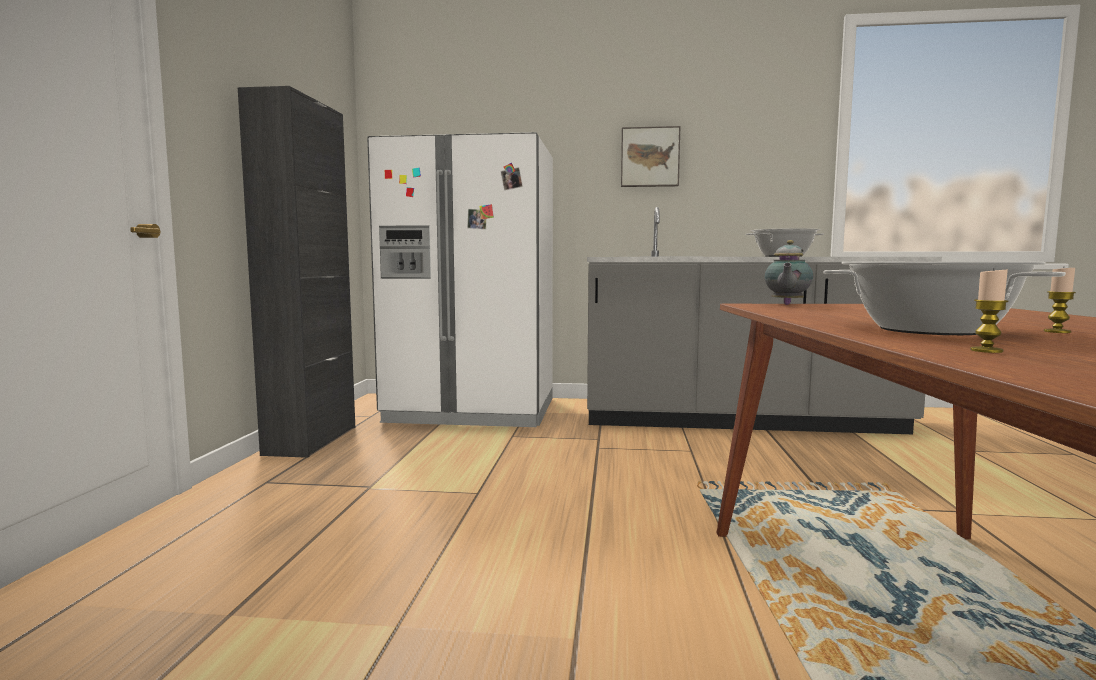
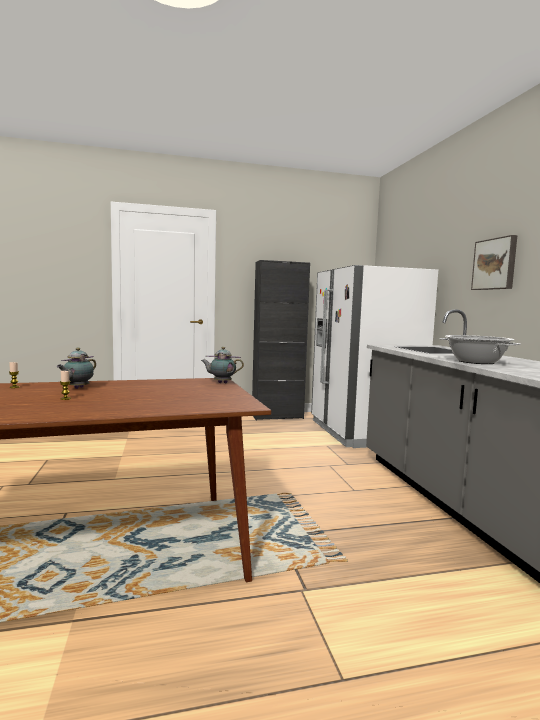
camera: 70 degrees right, 0 degrees up
cooking pot [823,262,1066,335] -> teapot [57,348,96,389]

